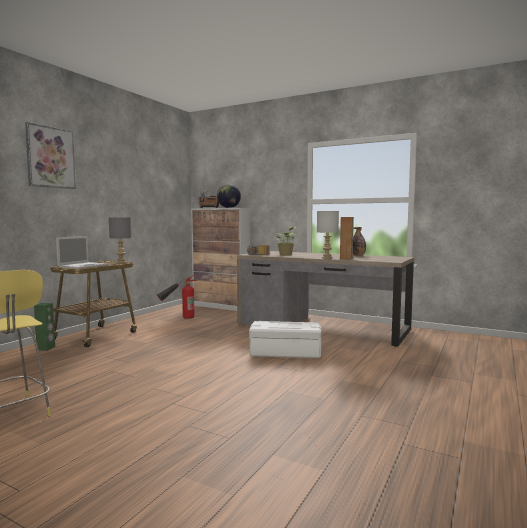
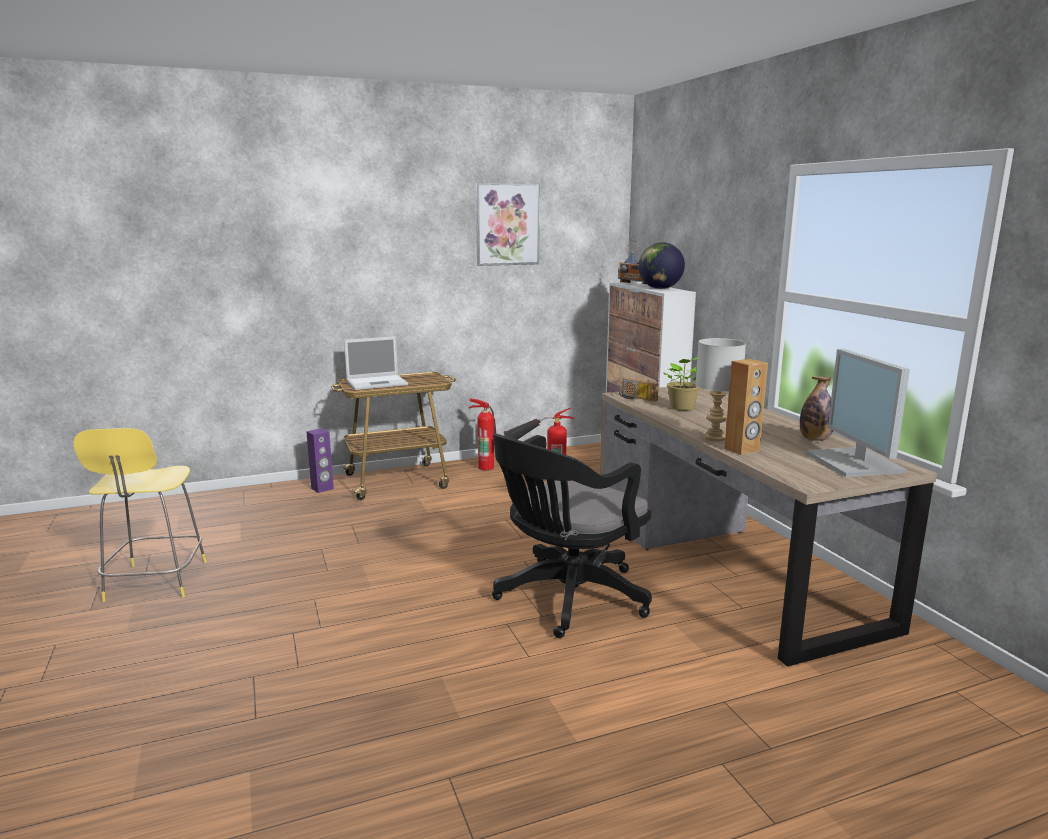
camera: 40 degrees right, 10 degrees up
picture [25,122,76,189] -> picture moved to [476,183,539,266]
green speaker [34,303,55,351] -> purple speaker [306,428,334,493]
grey table lamp [109,217,131,264] -> none
white storage box [249,321,321,358] -> black office chair [492,434,652,638]
none -> fire extinguisher [469,399,497,470]
none -> monitor [806,349,910,477]

